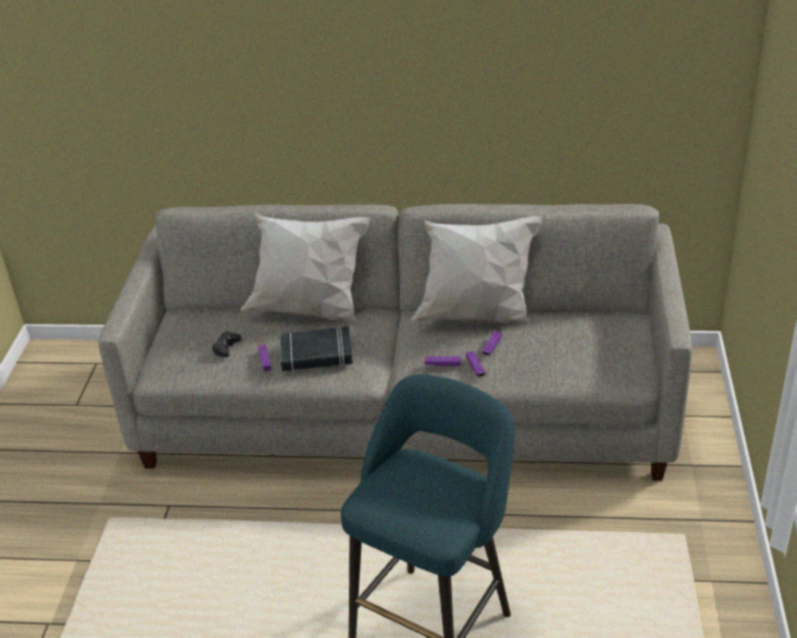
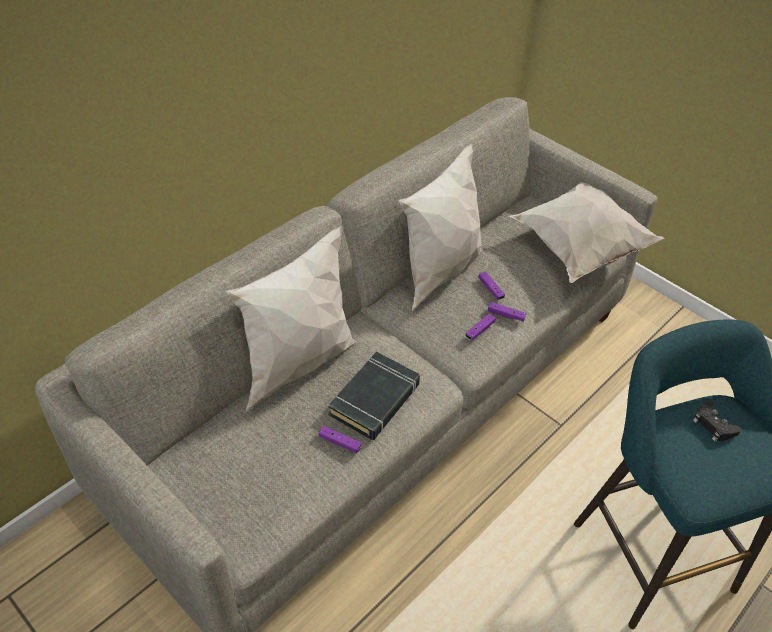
camera: 55 degrees left, 10 degrees up
black game controller [212,332,242,357] -> black game controller moved to [693,400,741,441]
none -> white pillow [509,182,664,283]

